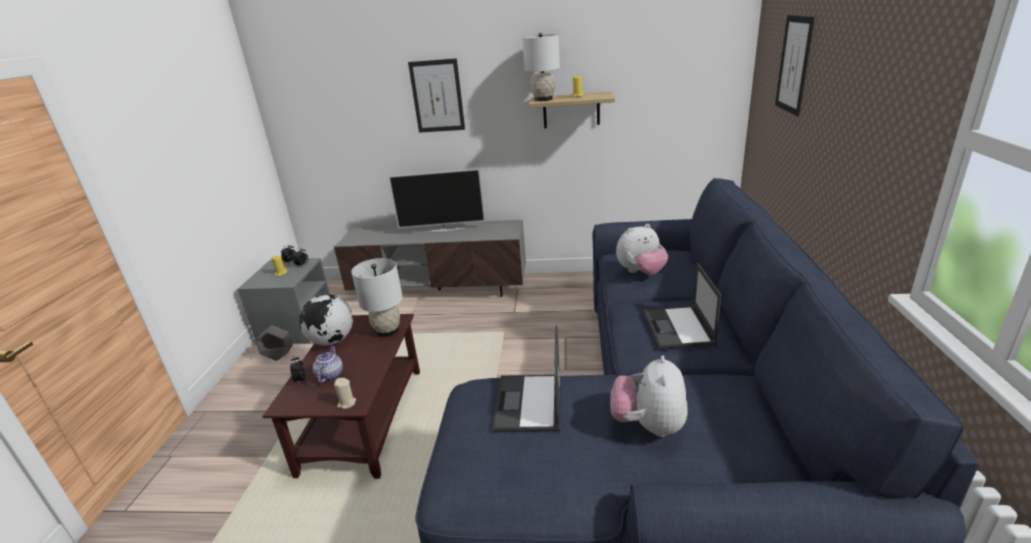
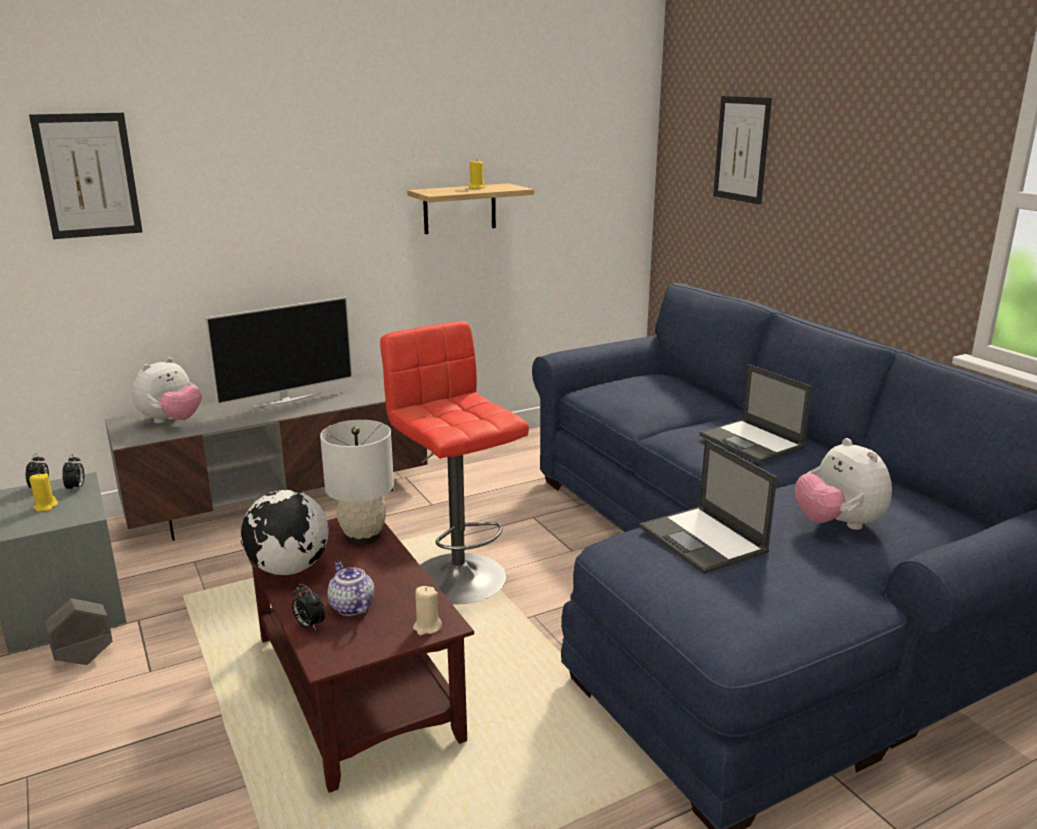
camera: 35 degrees left, 5 degrees down
picture [408,58,465,133] -> picture moved to [29,113,143,239]
white table lamp [522,33,560,101] -> none
plush toy [616,224,668,275] -> plush toy moved to [132,357,202,424]
none -> red stool [380,321,529,604]

